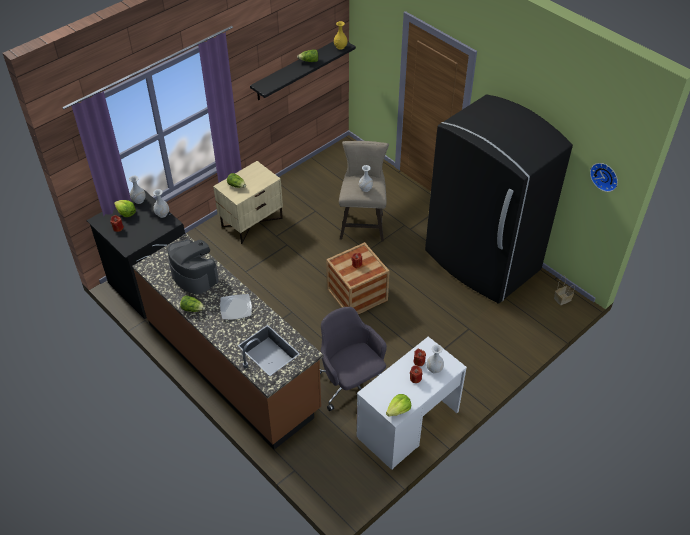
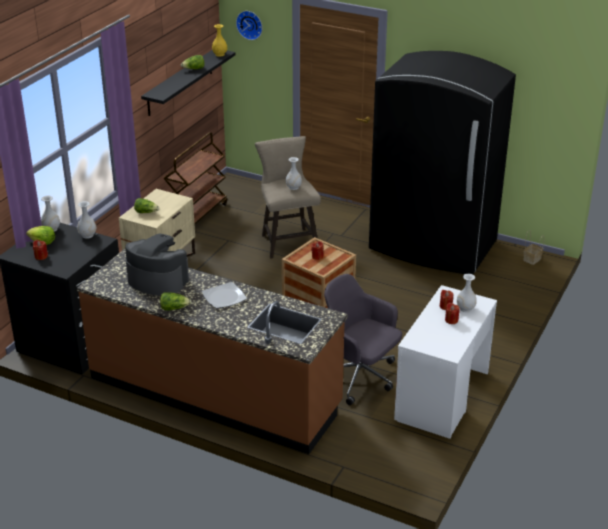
camera: 20 degrees left, 15 degrees down
lettuce [386,394,411,417] -> none
wall clock [590,163,618,192] -> wall clock moved to [236,11,262,40]
none -> brown cart [163,132,227,224]

